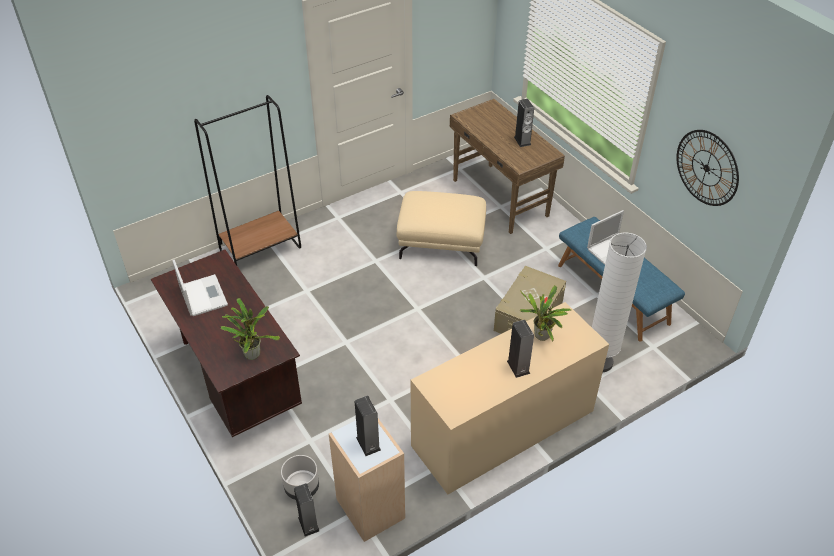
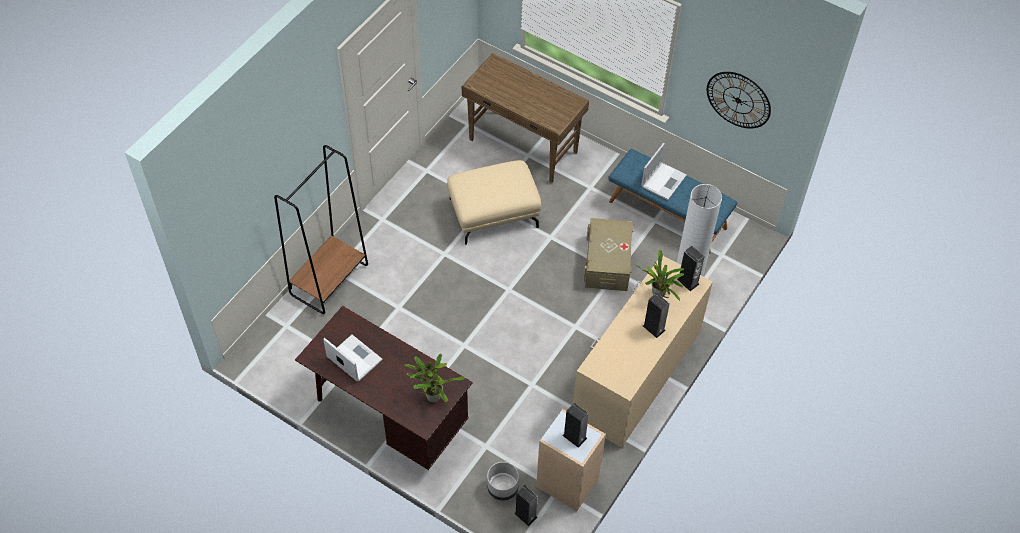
camera: 25 degrees left, 10 degrees up
speaker [514,99,534,147] -> speaker moved to [677,246,704,291]

